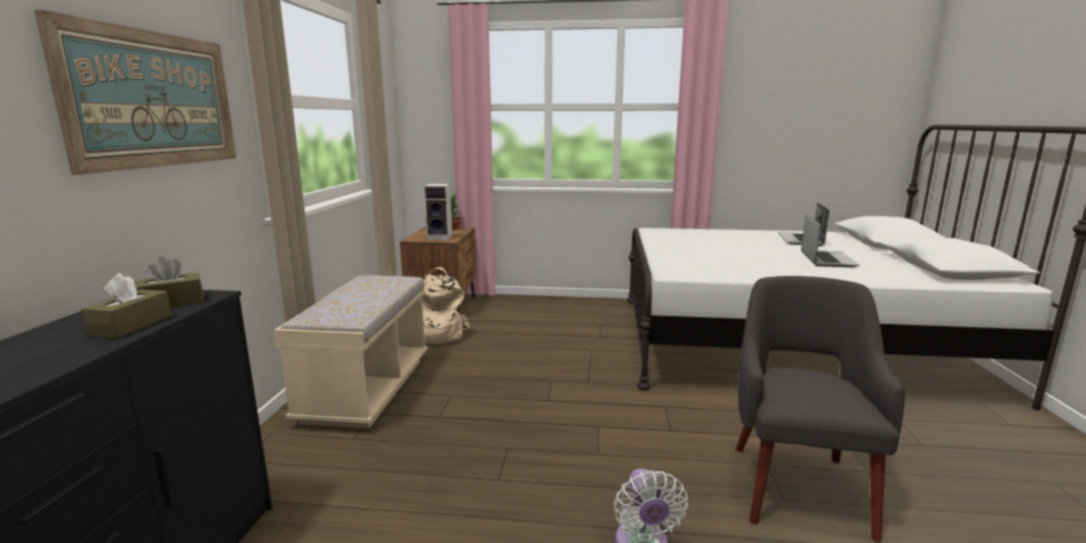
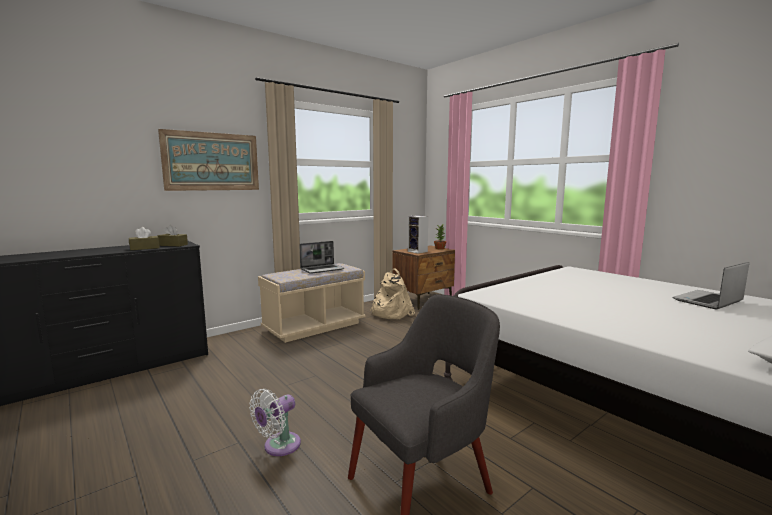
camera: 45 degrees right, 5 degrees down
laptop [801,215,860,267] -> laptop moved to [299,241,345,274]

